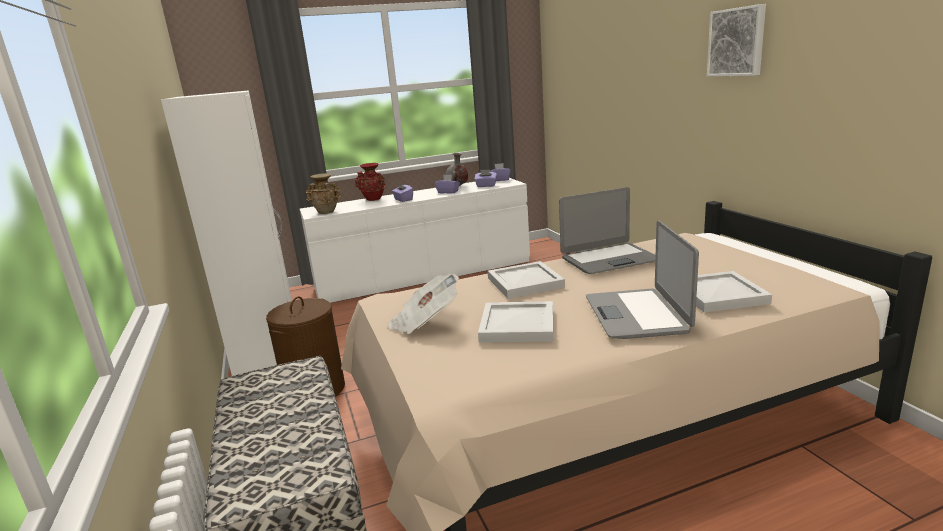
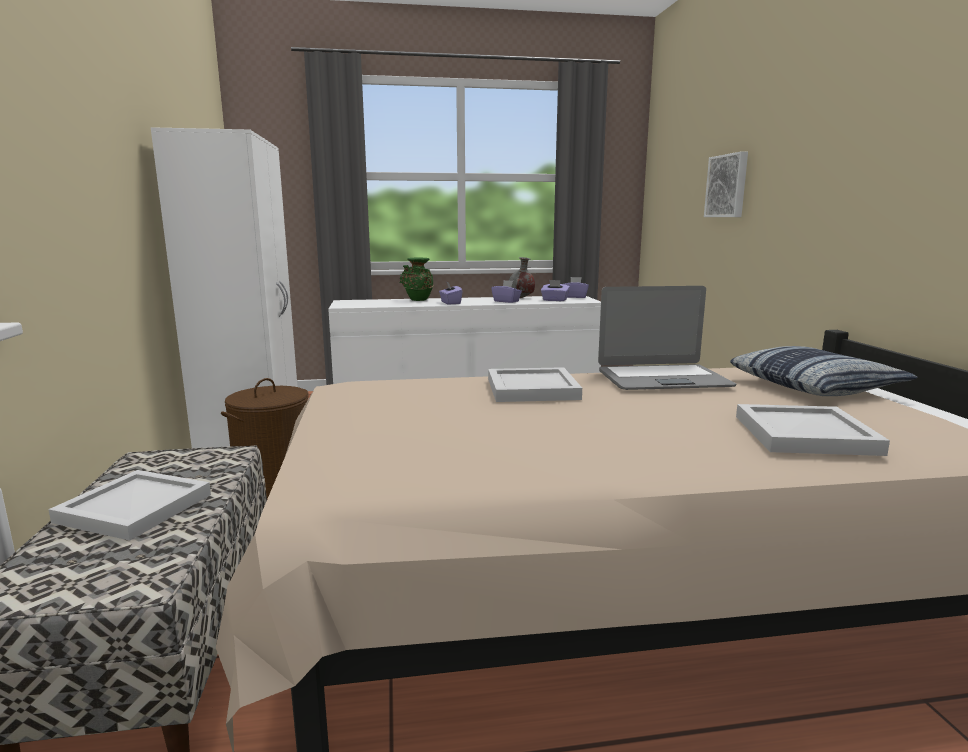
camera: 10 degrees right, 5 degrees down
beige vase [306,173,342,214] -> none
red vase [355,163,385,201] -> green vase [399,257,434,301]
newspaper [387,274,459,334] -> none
white tray [478,301,553,342] -> white tray moved to [48,470,211,541]
laptop [586,221,699,339] -> none
picture [707,4,766,77] -> picture moved to [704,151,748,217]
none -> pillow [730,346,917,396]

